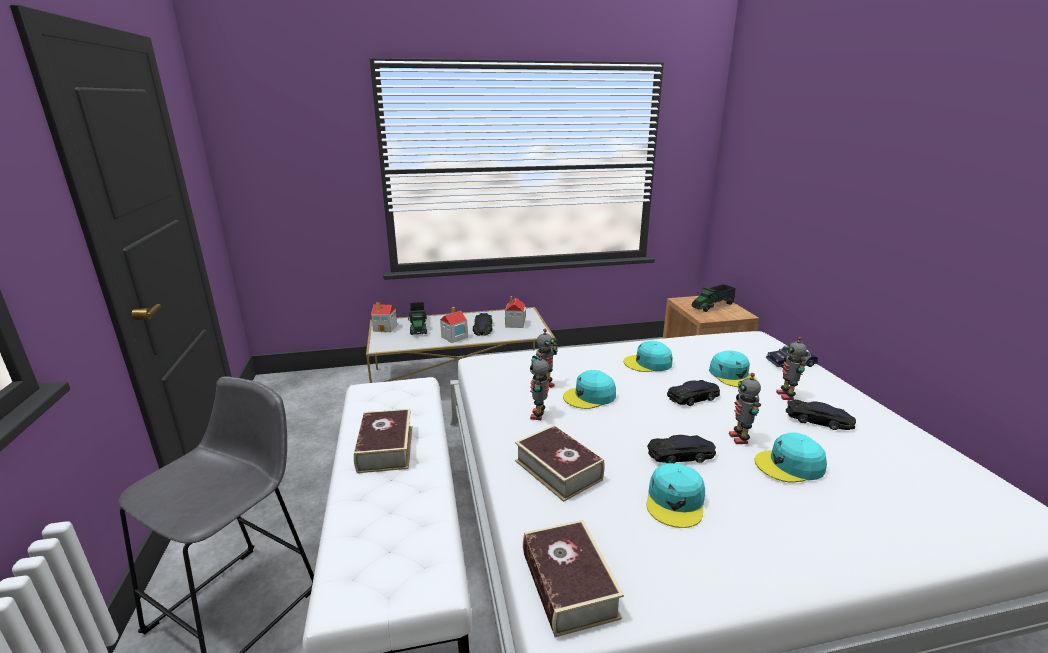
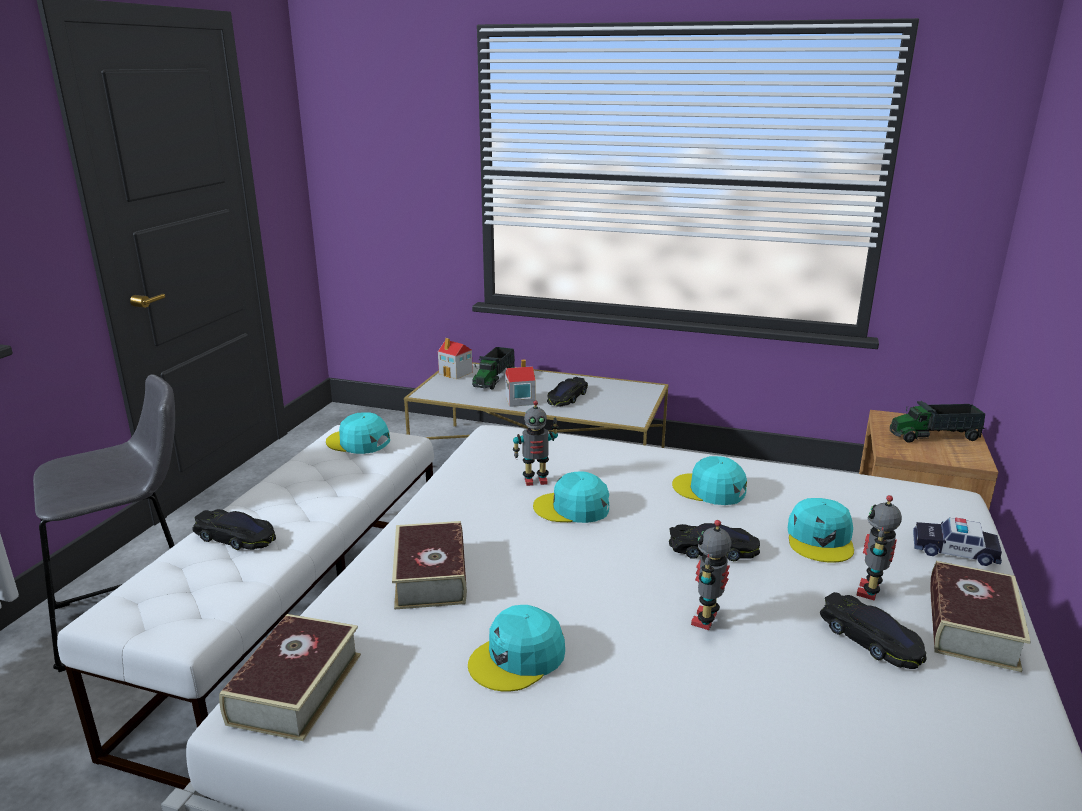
camera: 30 degrees right, 0 degrees up
book [354,409,412,473] -> book moved to [930,561,1031,672]
toy house [505,296,526,328] -> none
toy robot [530,354,549,420] -> none
black toy car [647,435,716,464] -> black toy car moved to [192,509,276,550]
turquoise cap [755,432,827,483] -> turquoise cap moved to [326,412,390,454]

